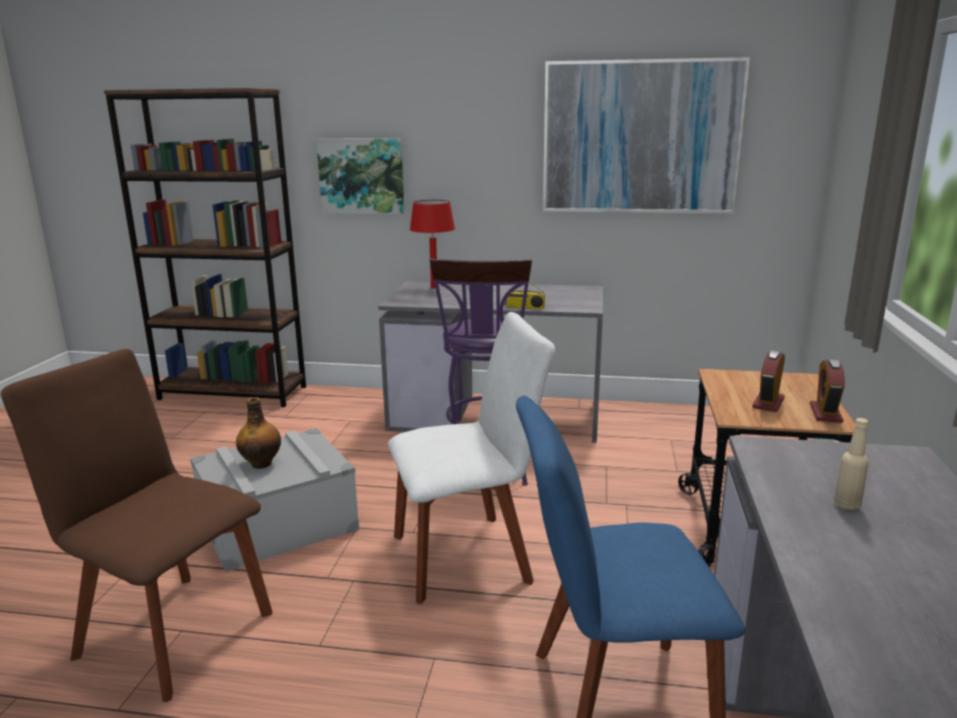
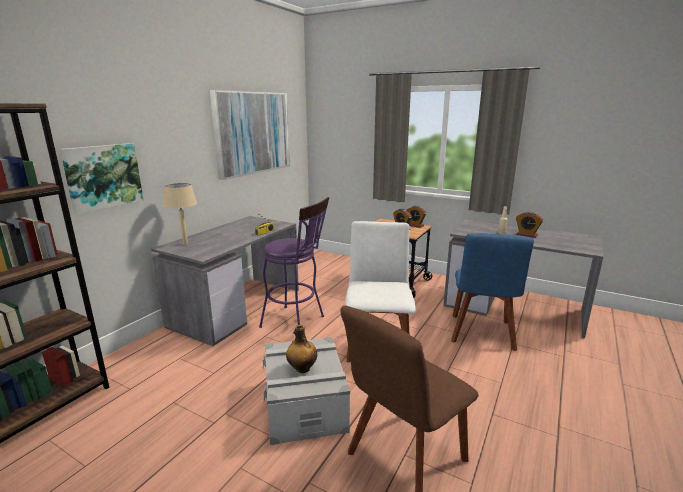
camera: 70 degrees left, 0 degrees up
red table lamp [410,200,455,288] -> beige table lamp [163,183,197,245]
none -> alarm clock [516,212,543,238]

